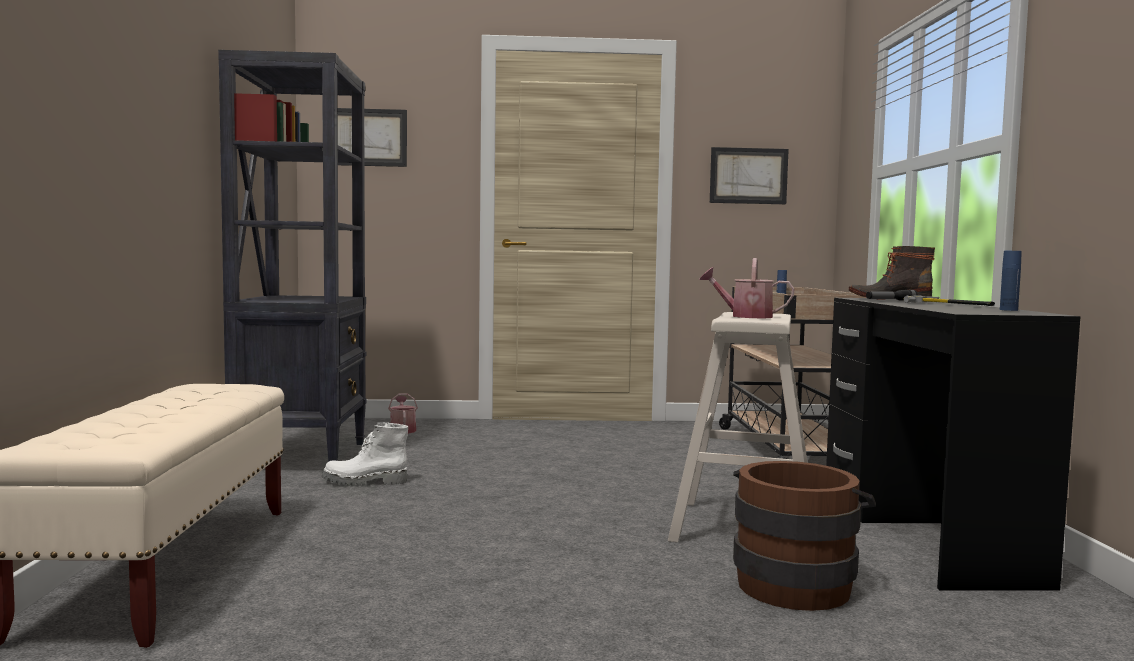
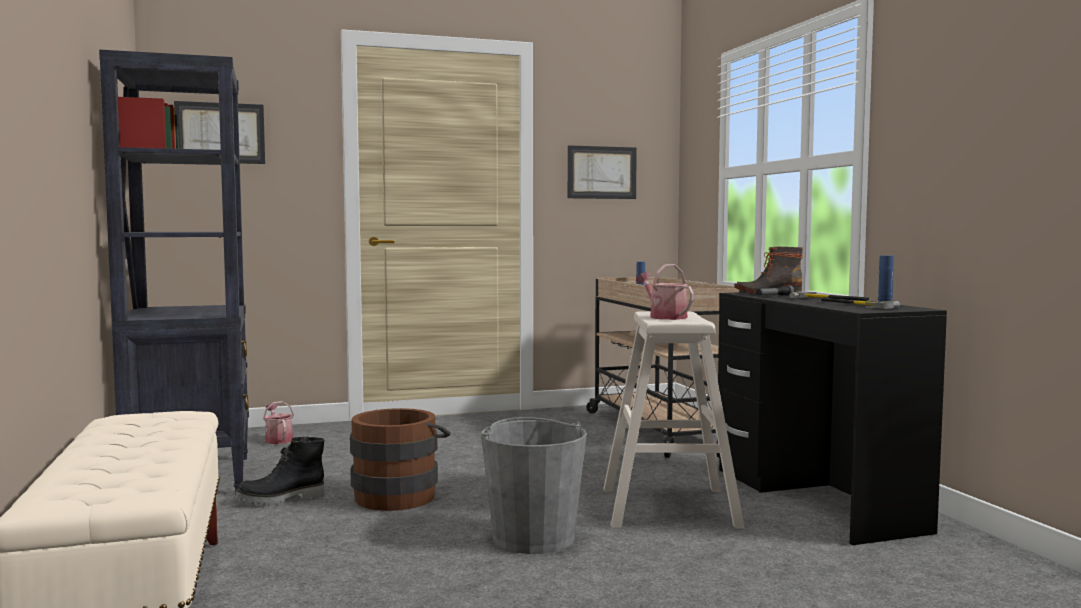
camera: 15 degrees left, 0 degrees up
white boot [322,422,408,486] -> black boot [235,437,325,506]
watering can [699,258,795,318] -> watering can turned 60 degrees clockwise [636,264,694,320]
brown bucket [733,461,876,611] -> brown bucket moved to [350,408,450,511]
none -> grey bucket [481,417,587,554]
none -> hammer [821,297,900,309]

